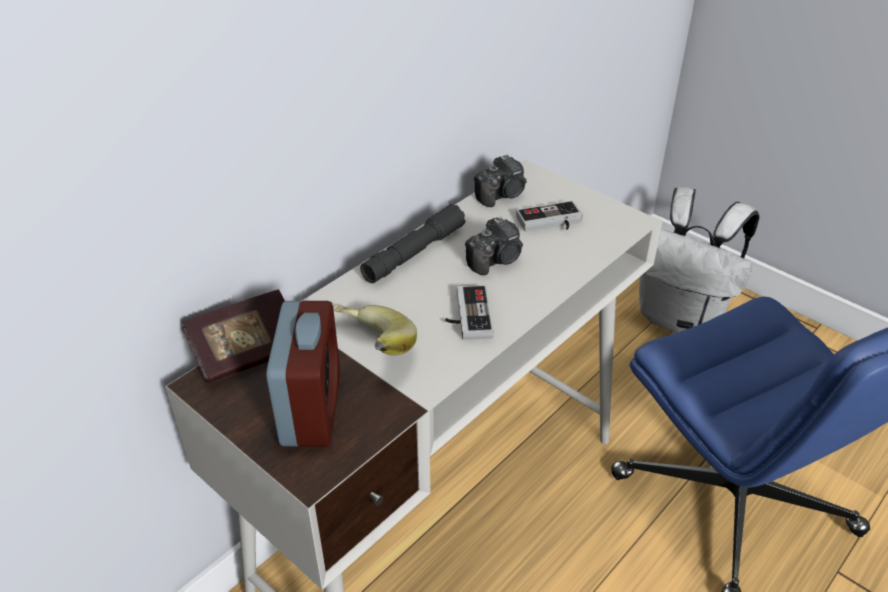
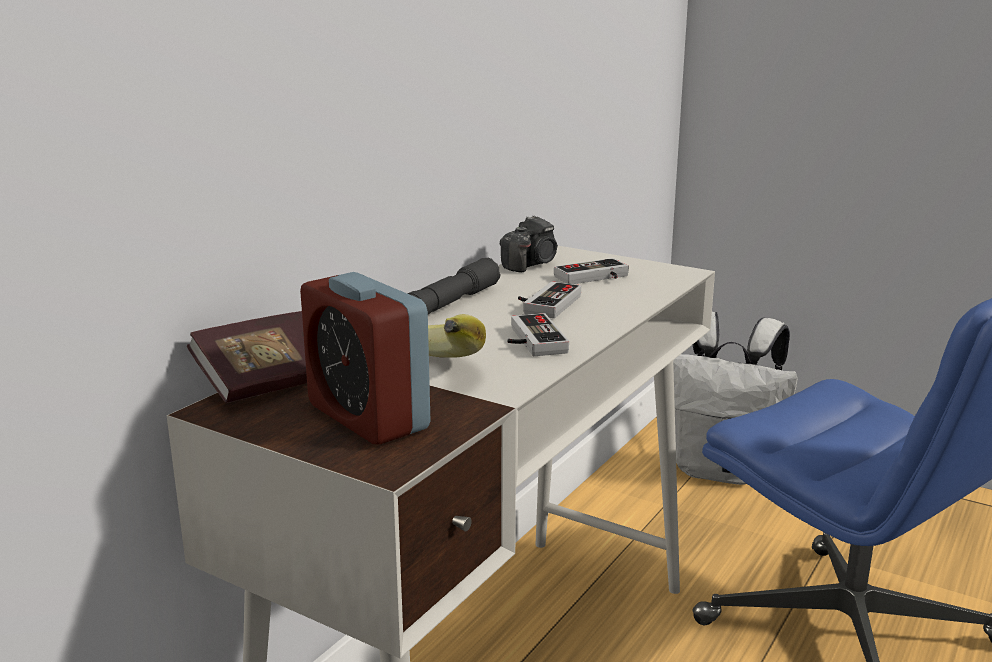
camera: 10 degrees left, 20 degrees down
alarm clock [266,301,340,447] -> alarm clock turned 150 degrees clockwise [300,272,431,445]
camera [465,216,523,275] -> game controller [518,281,581,318]

